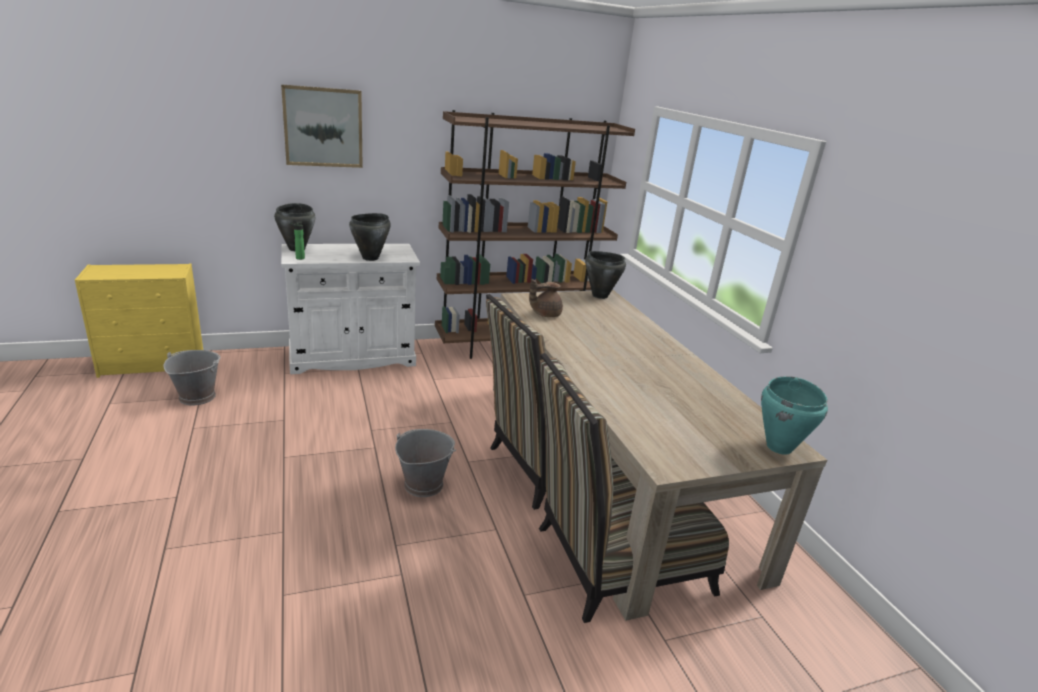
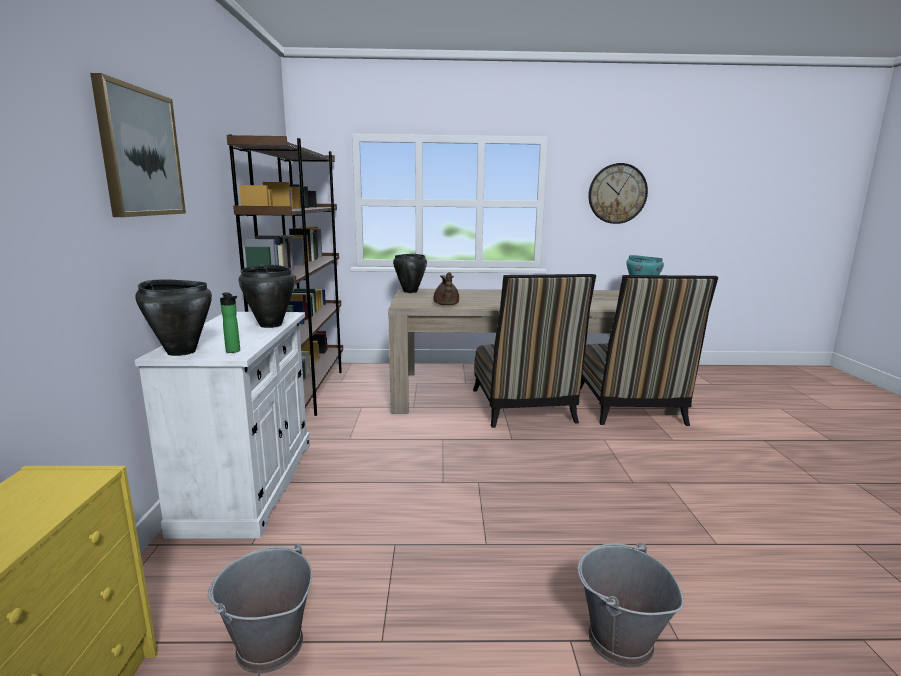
camera: 70 degrees left, 10 degrees down
grey bucket [395,429,456,497] -> grey bucket moved to [578,542,684,668]
none -> wall clock [588,163,648,224]

